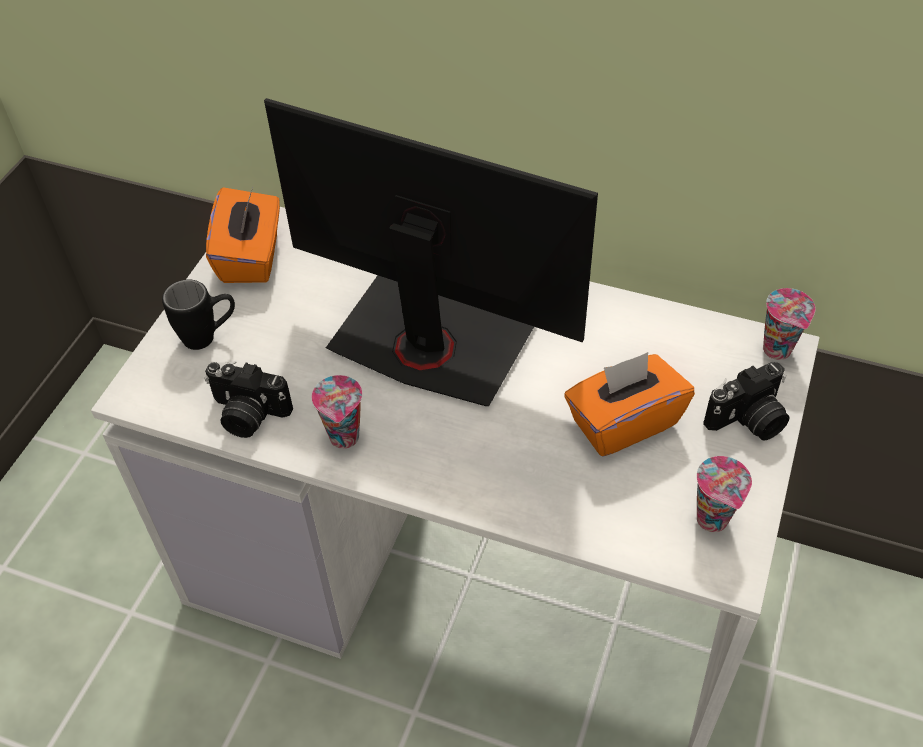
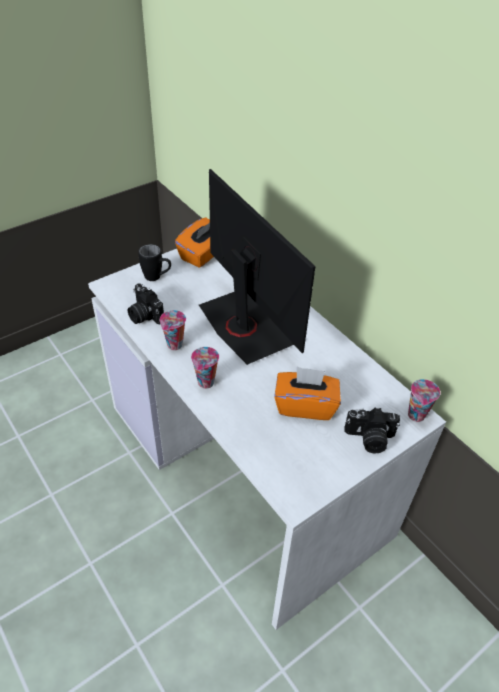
camera: 30 degrees right, 5 degrees down
cup [697,456,752,532] -> cup moved to [191,347,219,389]

